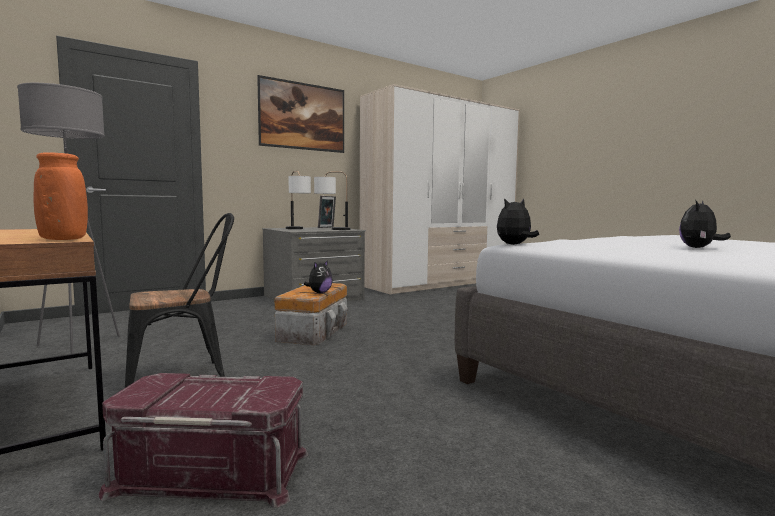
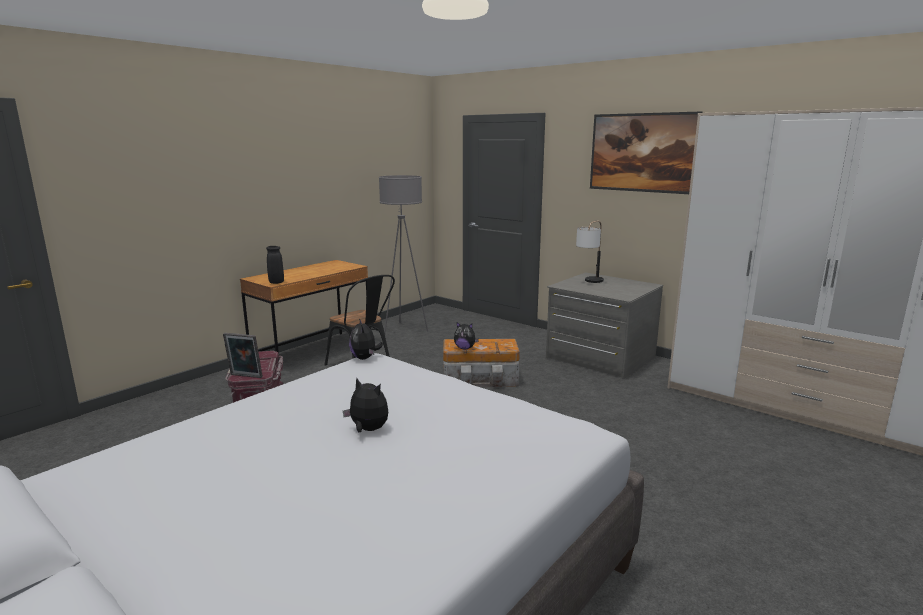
camera: 75 degrees right, 10 degrees up
orange vase [33,152,88,240] -> black vase [266,246,284,284]
table lamp [314,171,350,230] -> none
picture frame [318,196,336,228] -> picture frame moved to [223,333,263,378]
plush toy [497,198,539,245] -> plush toy turned 150 degrees counterclockwise [349,318,383,360]

